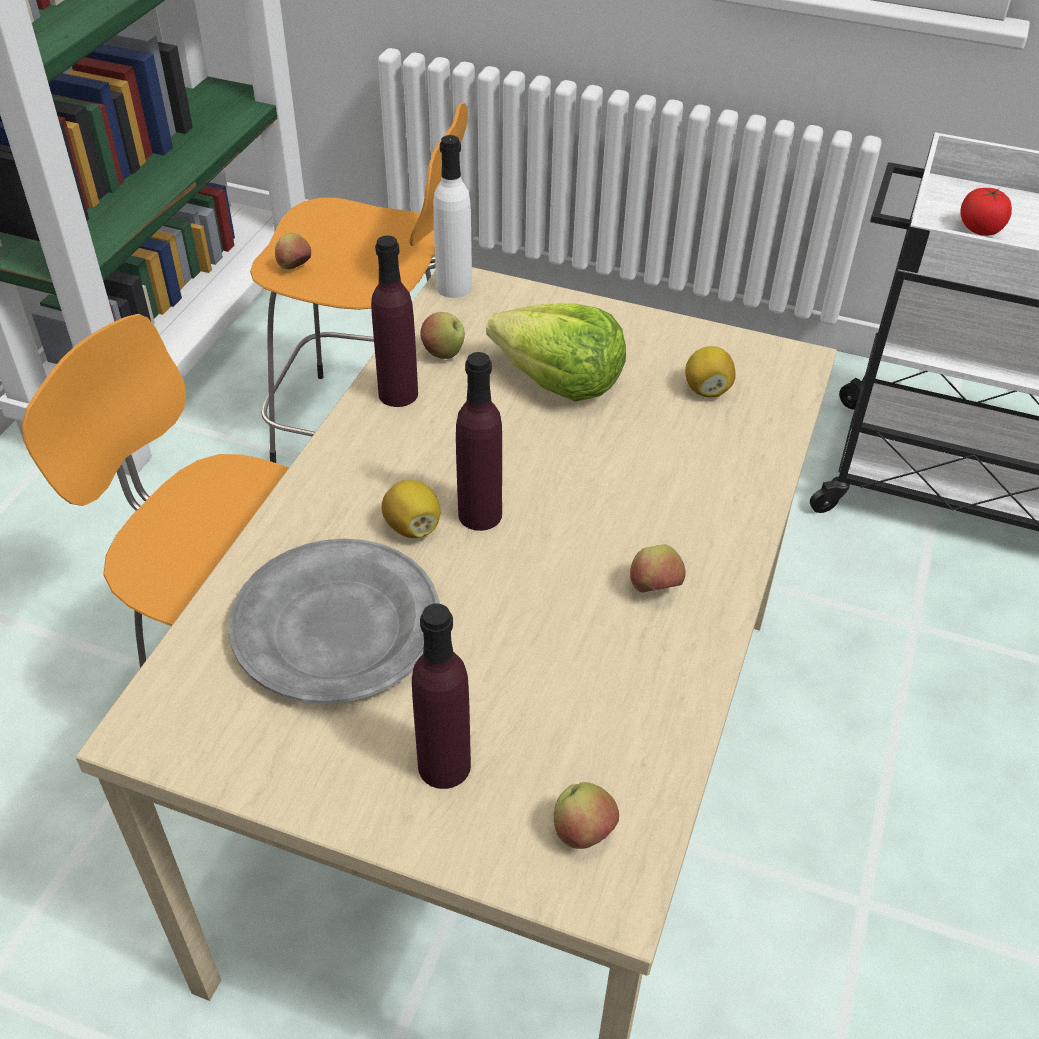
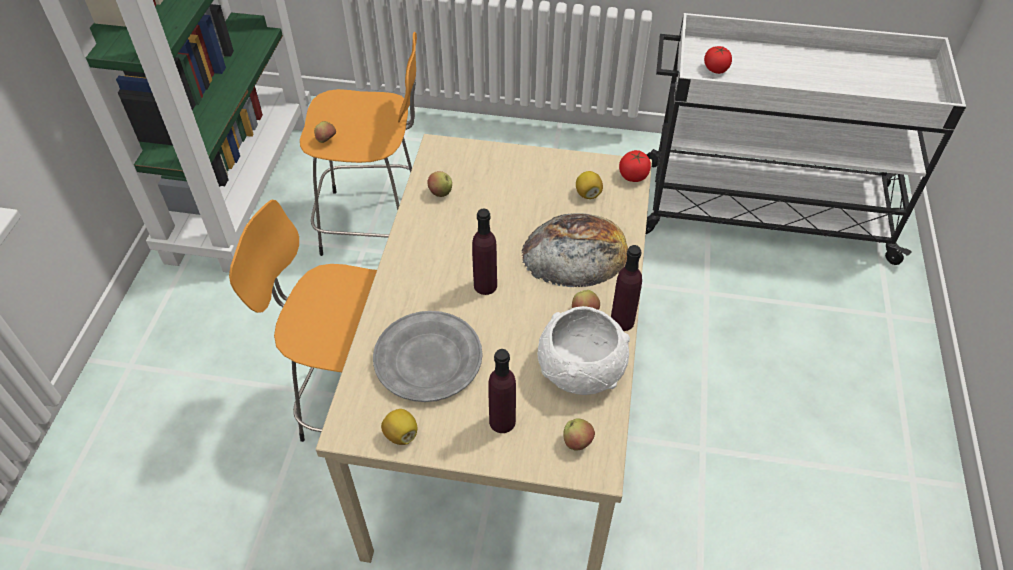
camera: 10 degrees left, 5 degrees up
purple bottle [371,235,418,407] -> purple bottle moved to [611,245,642,331]
lemon [382,480,440,538] -> lemon moved to [381,409,417,445]
white bottle [433,135,472,298] -> none
lettuce [486,303,626,402] -> none
none -> bread [521,213,628,287]
none -> white bowl [537,306,630,395]
none -> tomato [619,150,651,182]

